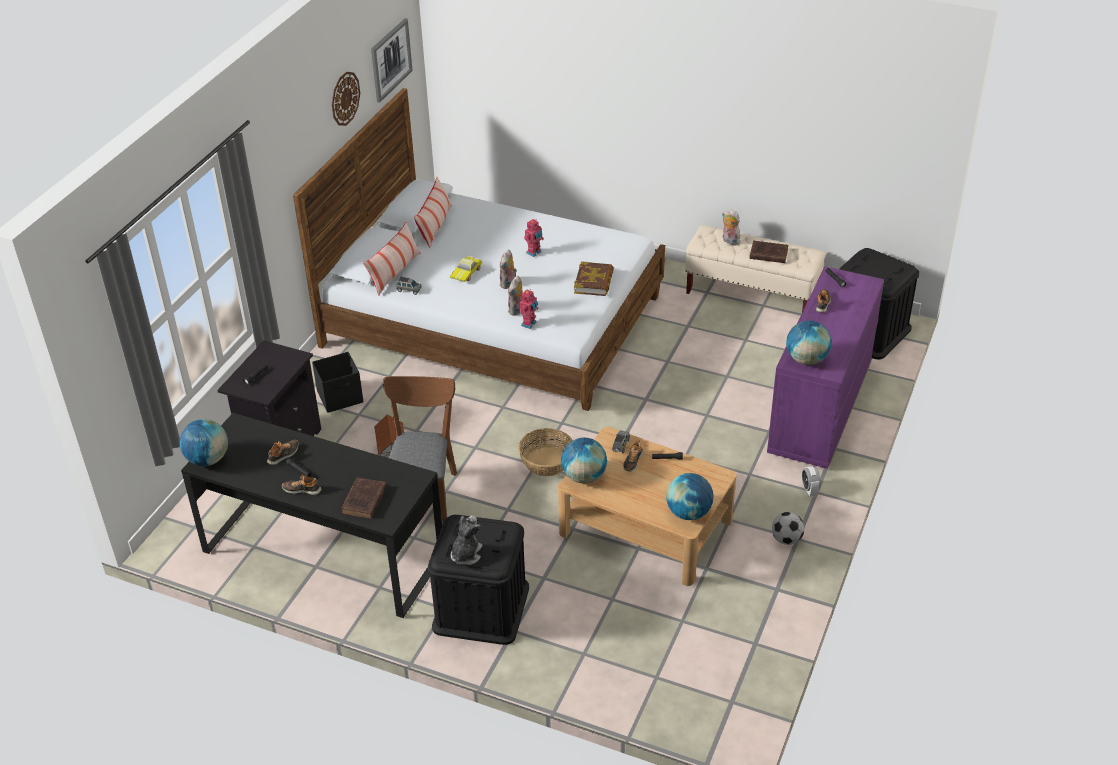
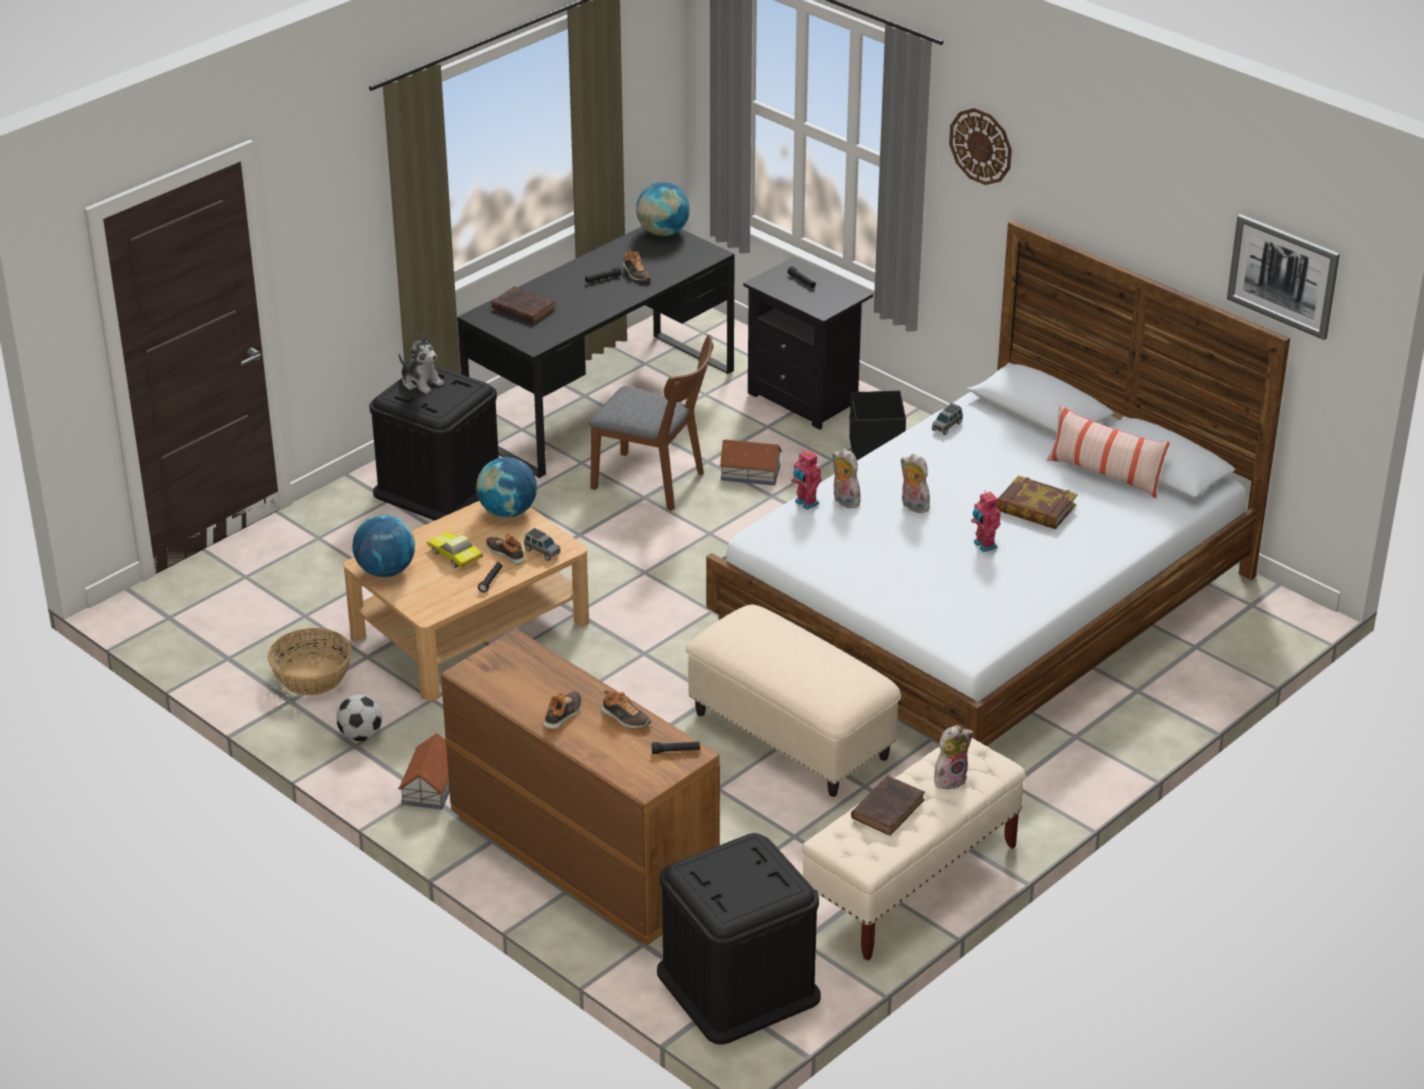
camera: 110 degrees right, 5 degrees down
shoe [282,474,322,495] -> shoe moved to [543,691,582,729]
wall clock [332,72,360,126] -> wall clock moved to [949,108,1012,185]
pillow [363,222,421,296] -> none
toy car [450,256,482,282] -> toy car moved to [427,531,483,568]
basket [518,428,573,476] -> basket moved to [268,628,352,695]
book [574,261,614,296] -> book moved to [997,475,1078,529]
purple dresser [767,266,884,469] -> brown dresser [441,629,720,945]
globe [786,320,831,365] -> none
alarm clock [802,466,821,497] -> toy house [398,733,450,810]
none -> beige ottoman [685,604,901,797]

